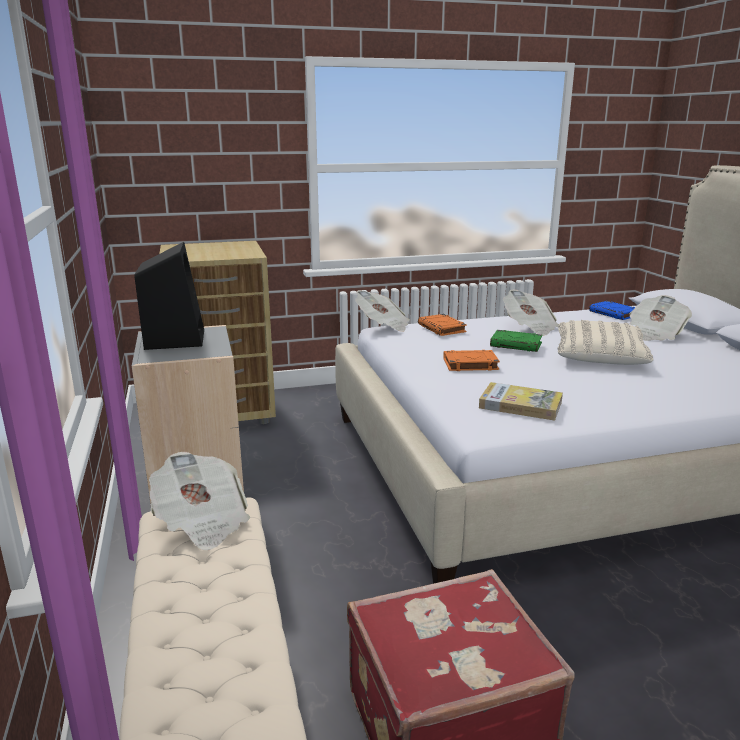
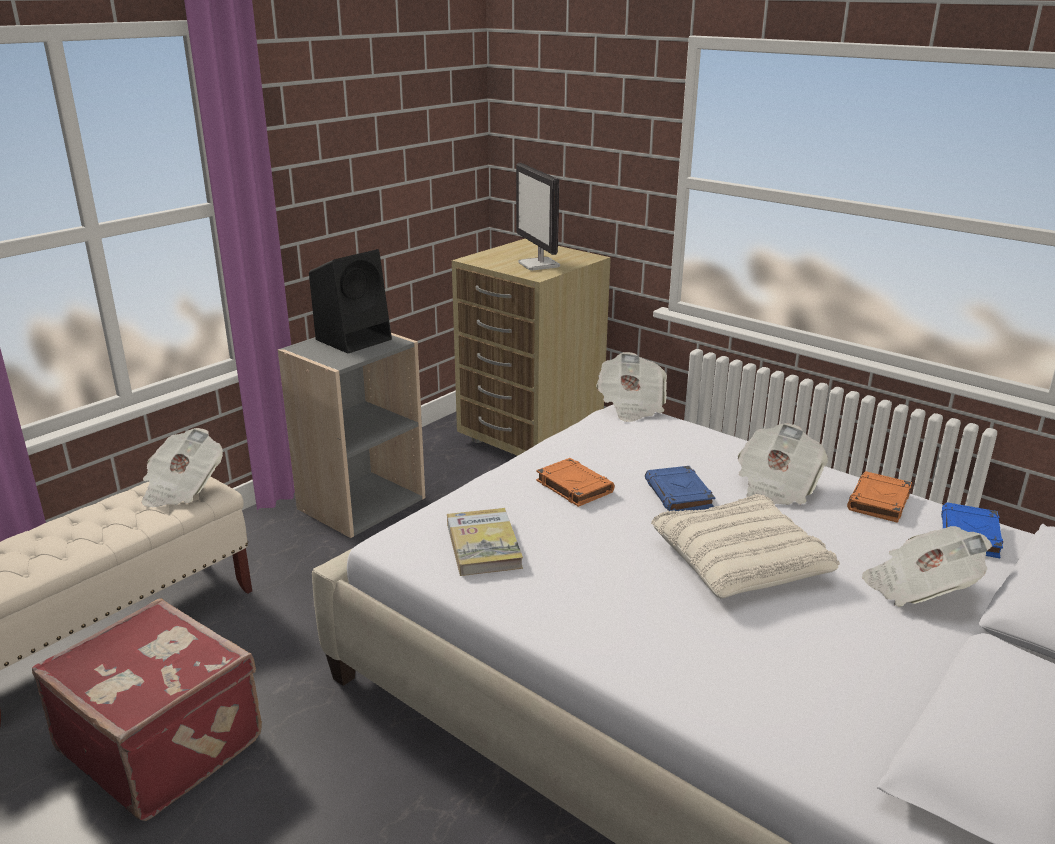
camera: 55 degrees right, 5 degrees up
orange book [418,314,467,336] -> orange book moved to [847,471,912,523]
green book [490,330,543,352] -> blue book [645,466,715,511]
none -> monitor [516,163,560,270]

